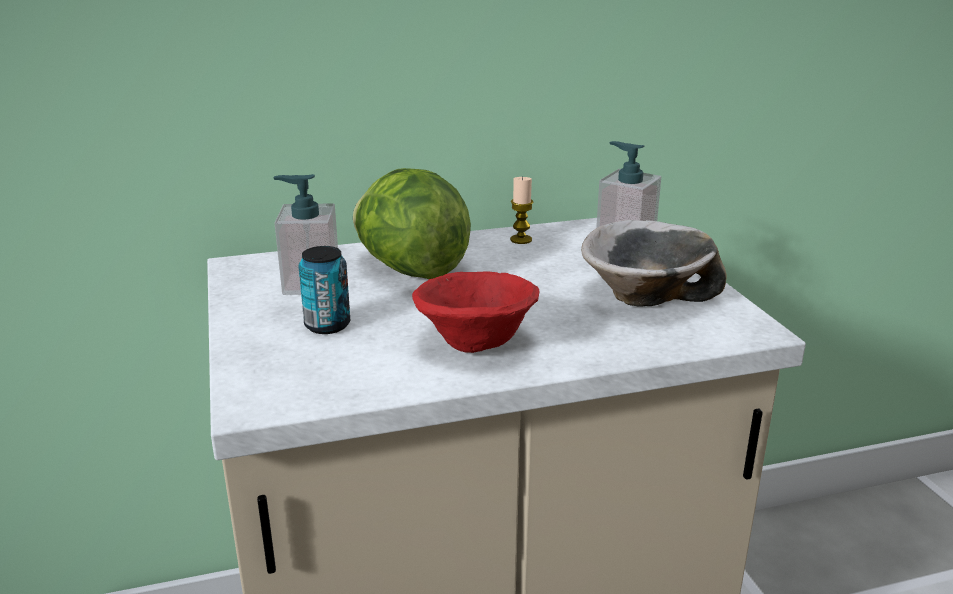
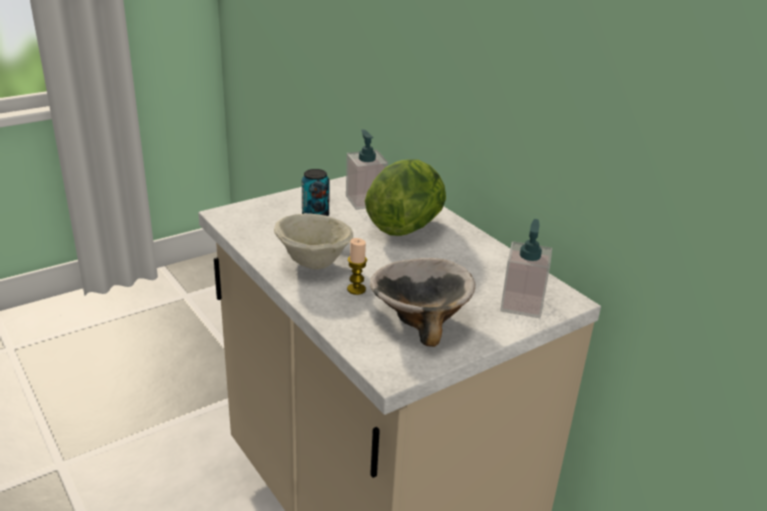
camera: 70 degrees right, 5 degrees up
red bowl [412,271,540,353] -> beige bowl [274,213,353,269]
candle [510,176,533,244] -> candle moved to [347,238,367,295]

